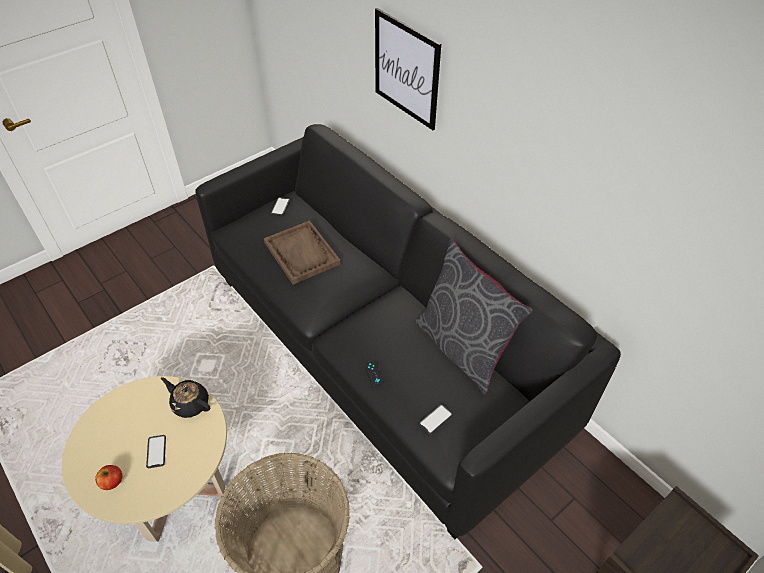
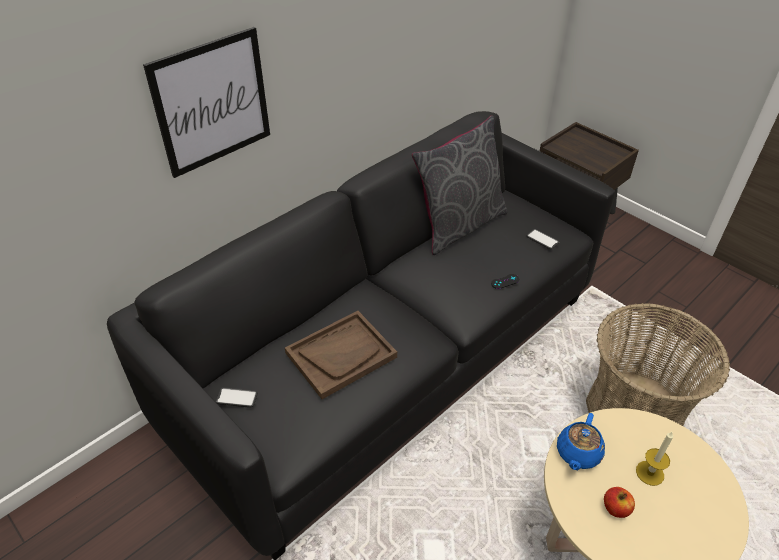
camera: 95 degrees left, 5 degrees down
apple [95,465,122,490] -> apple moved to [604,487,635,518]
phone [146,435,166,468] -> candle [636,431,673,486]
black teapot [161,377,210,418] -> blue teapot [557,413,605,470]

